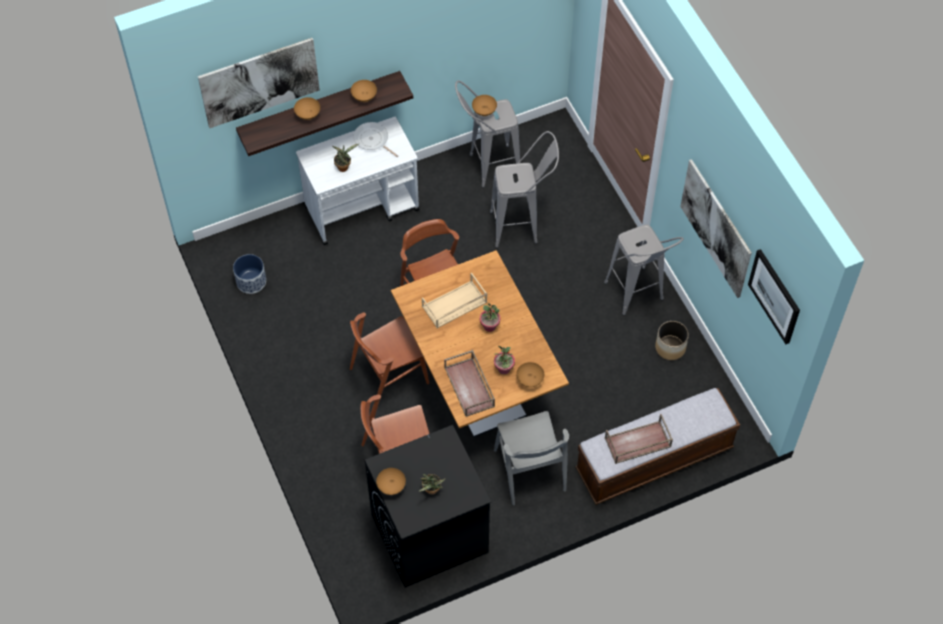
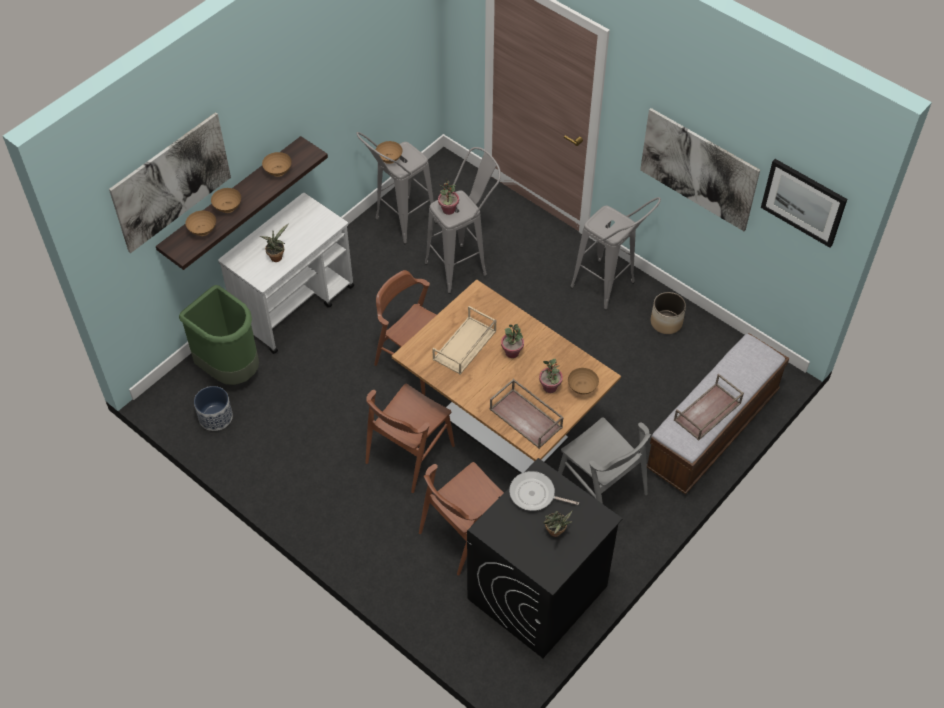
camera: 25 degrees left, 5 degrees down
frying pan [353,122,398,157] -> frying pan moved to [509,471,579,511]
brown bowl [376,468,406,495] -> brown bowl moved to [185,210,216,236]
none -> green trash can [179,285,259,385]
none -> potted plant [438,179,459,215]

